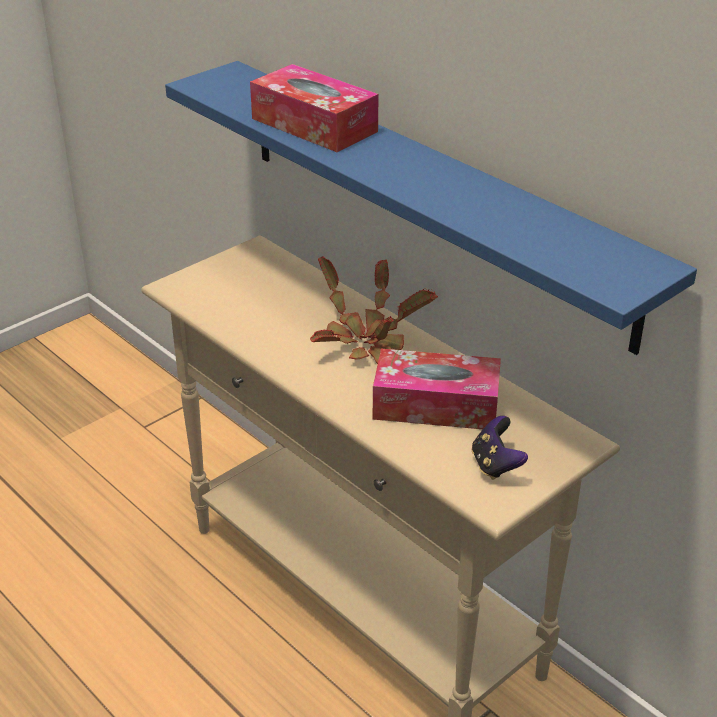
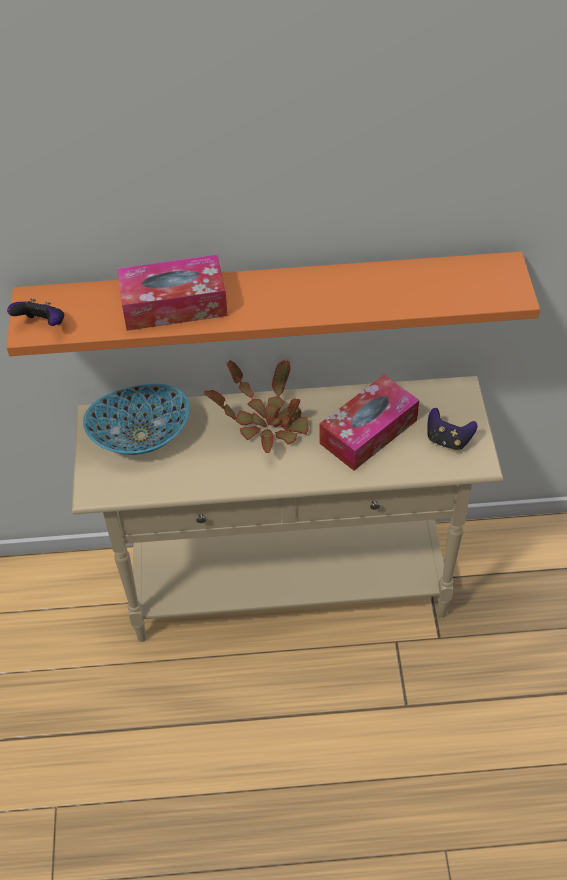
camera: 50 degrees left, 15 degrees up
blue shelf [165,61,697,355] -> orange shelf [6,251,540,356]
none -> game controller [7,299,64,326]
none -> bowl [83,384,190,455]

